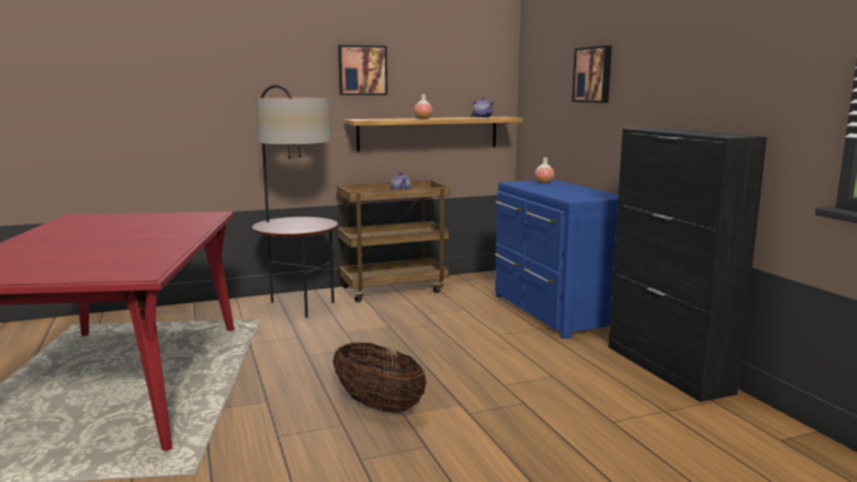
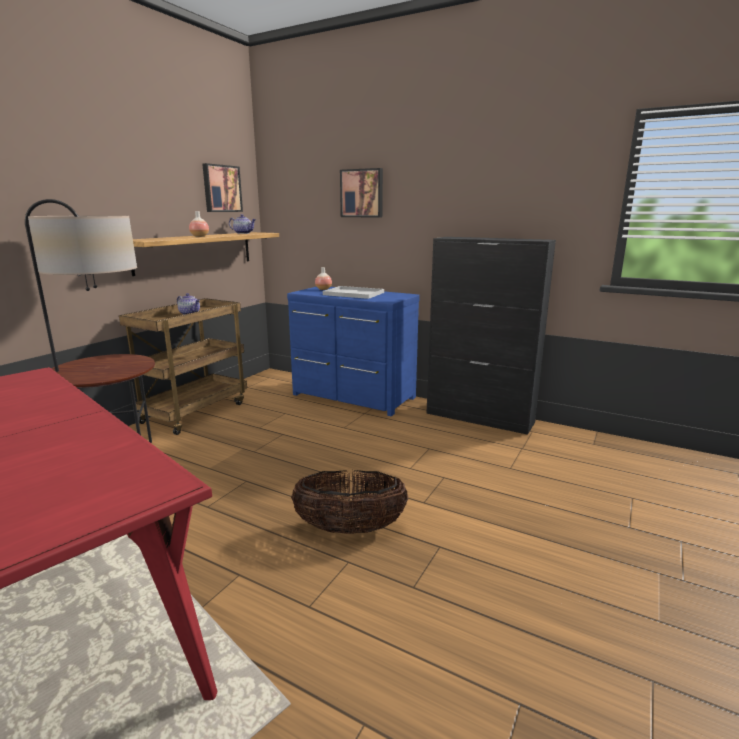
camera: 40 degrees left, 5 degrees up
picture [338,45,388,95] -> picture moved to [202,163,243,212]
none -> white tray [323,286,384,299]

